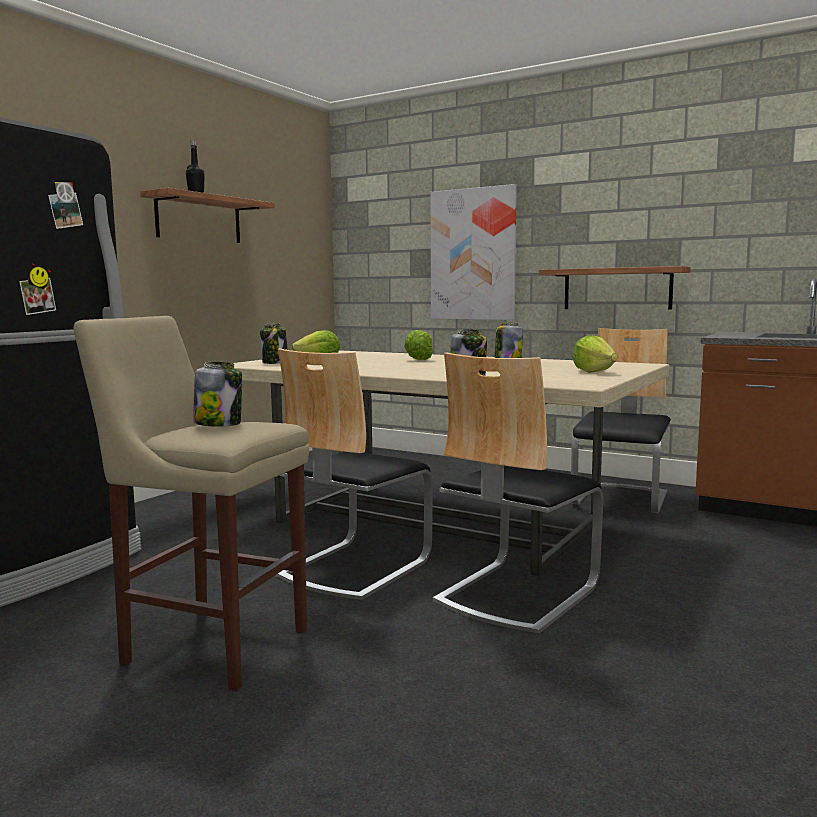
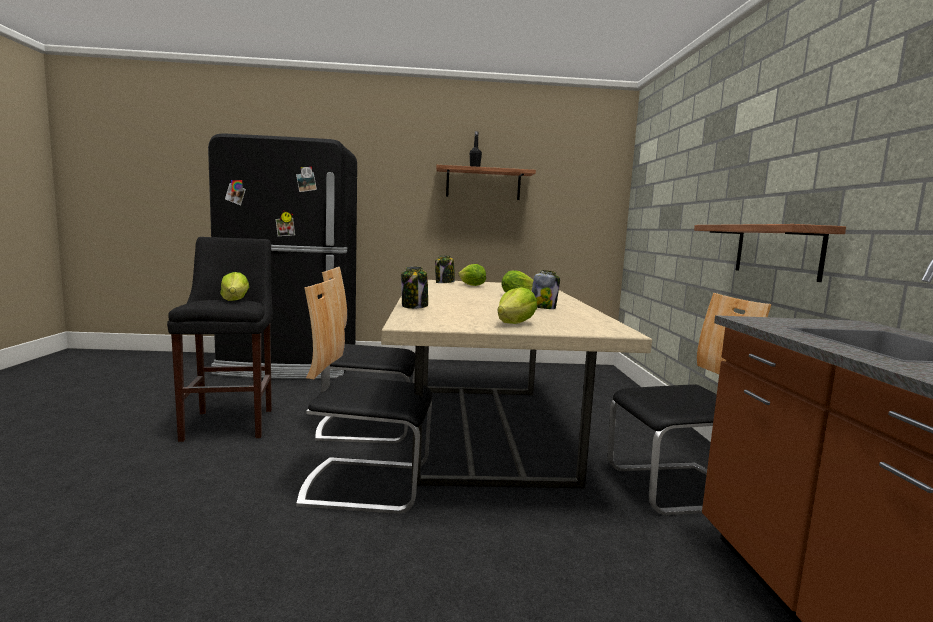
camera: 55 degrees right, 0 degrees up
beige stool [73,316,309,691] -> black stool [167,237,273,442]
jar [193,362,242,427] -> lettuce [220,272,249,301]
picture [430,184,517,320] -> none

